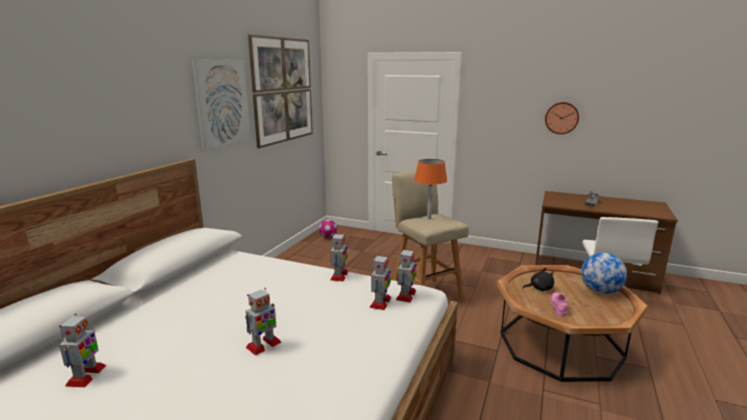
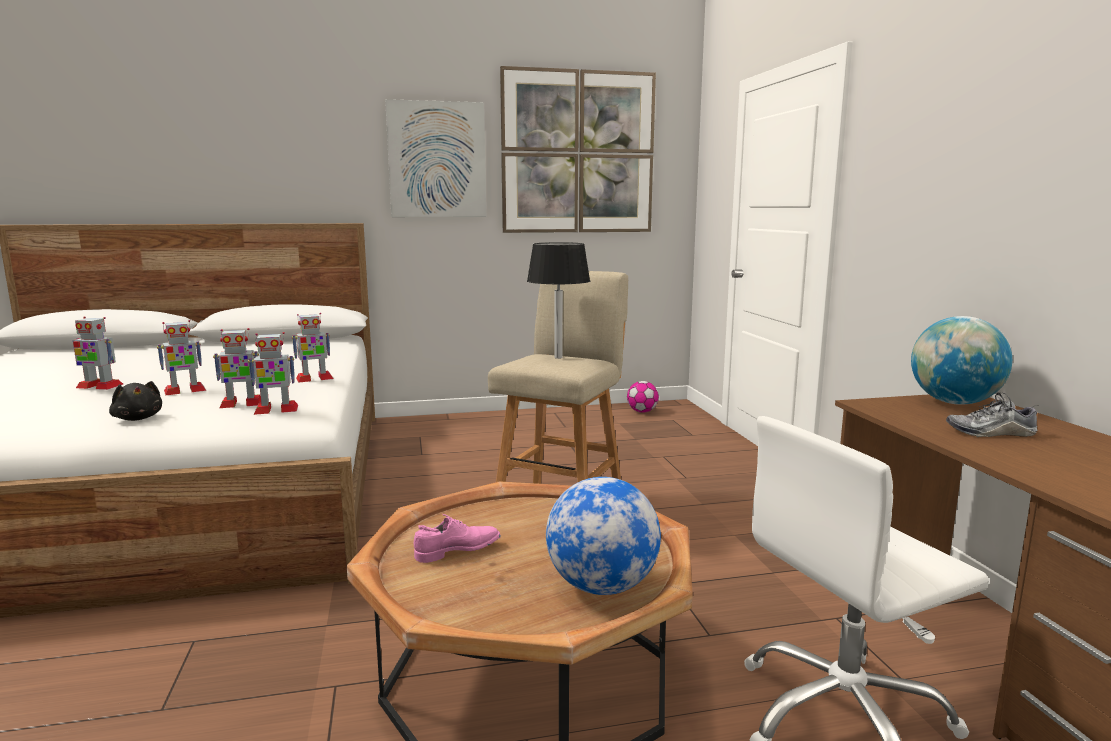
camera: 55 degrees right, 5 degrees down
toy robot [59,313,106,387] -> toy robot moved to [157,320,206,396]
orange table lamp [414,159,447,219] -> black table lamp [527,242,590,359]
black plush toy [523,268,554,291] -> black plush toy moved to [109,381,162,421]
wall clock [545,102,579,134] -> none
none -> globe [911,316,1012,405]

